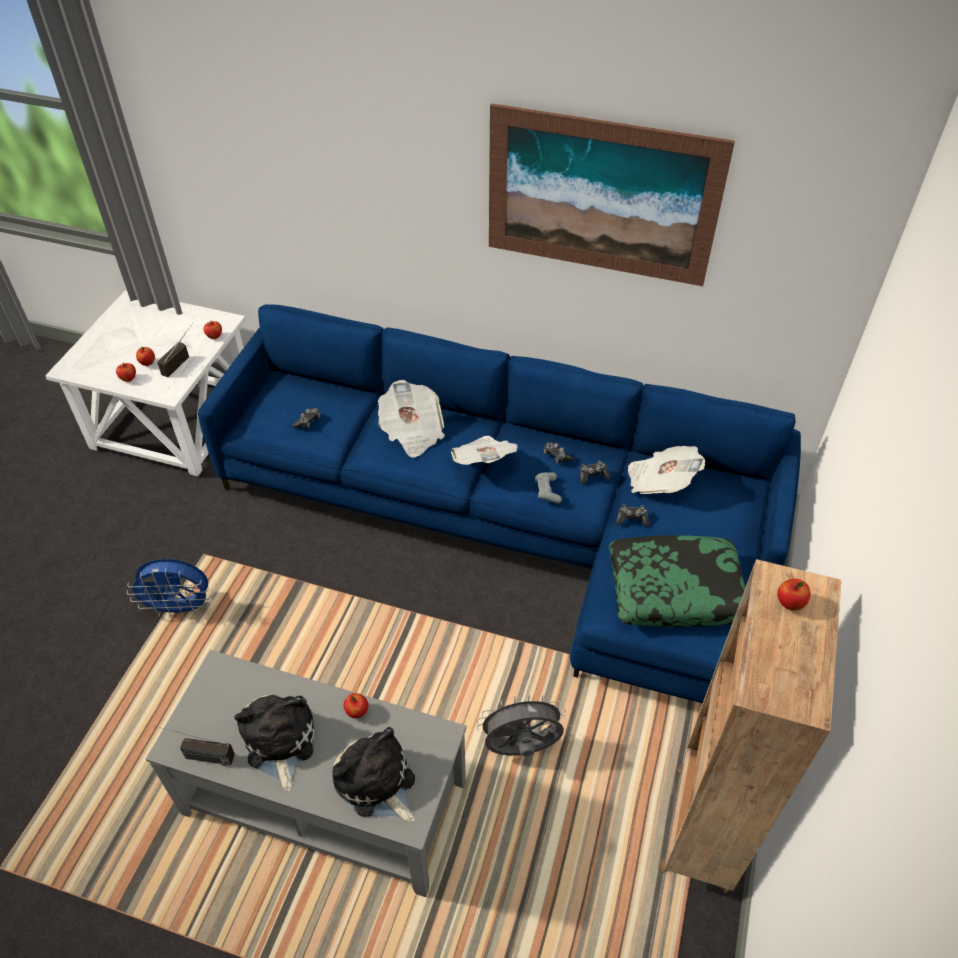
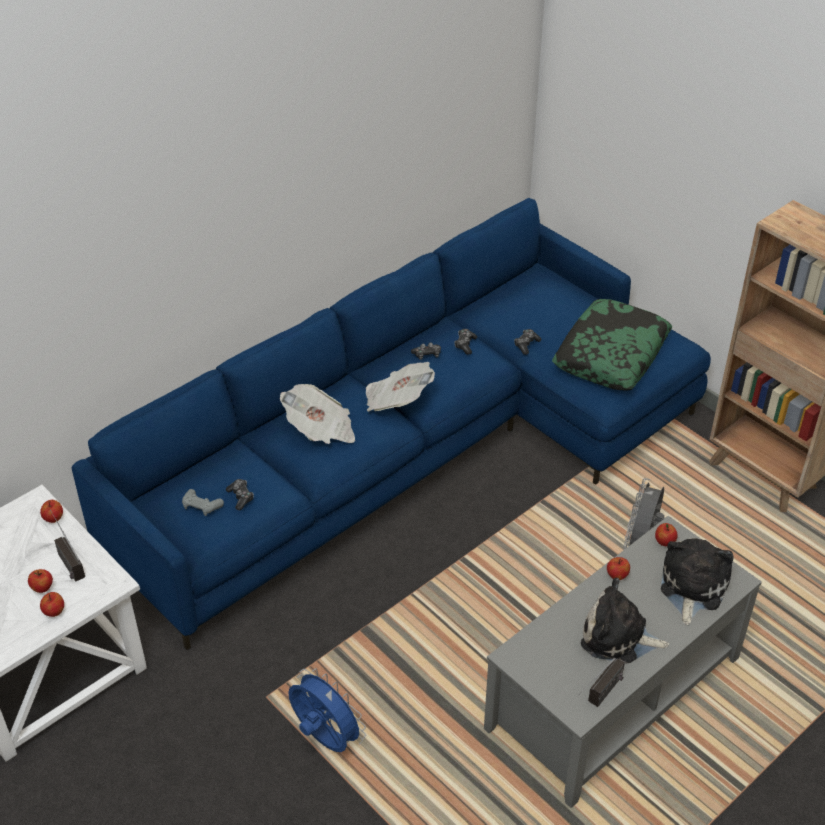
camera: 60 degrees left, 5 degrees down
blue fan [127,559,211,618] -> blue fan turned 75 degrees counterclockwise [288,668,366,752]
plush toy [333,727,415,823] -> plush toy turned 120 degrees clockwise [661,538,734,625]
picture [489,103,735,286] -> none
grey game controller [535,472,562,503] -> grey game controller moved to [182,489,224,516]
newspaper [628,446,705,494] -> none
apple [777,579,811,610] -> apple moved to [655,523,677,546]

